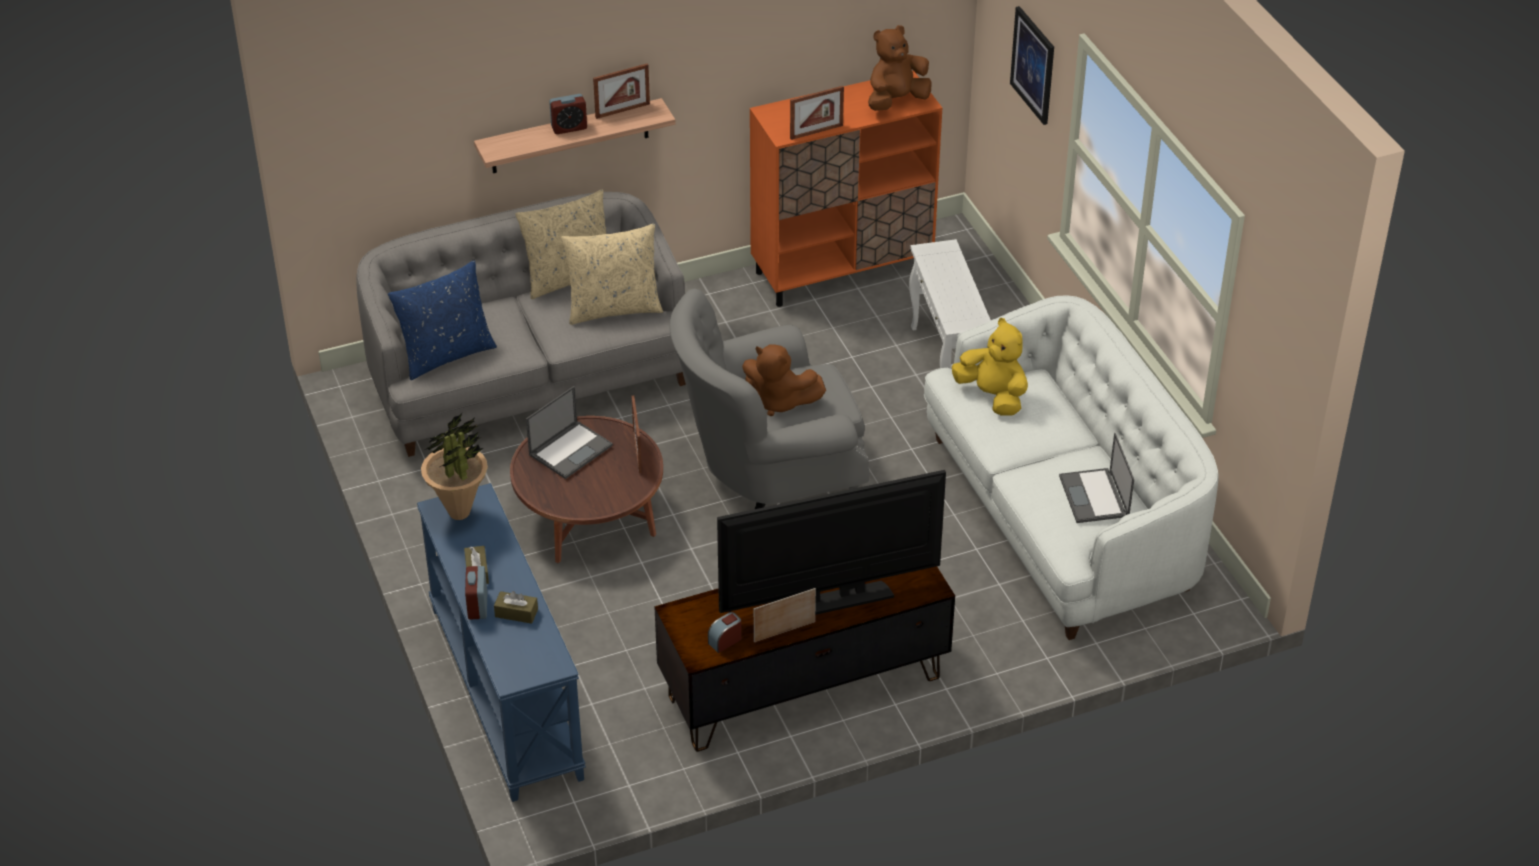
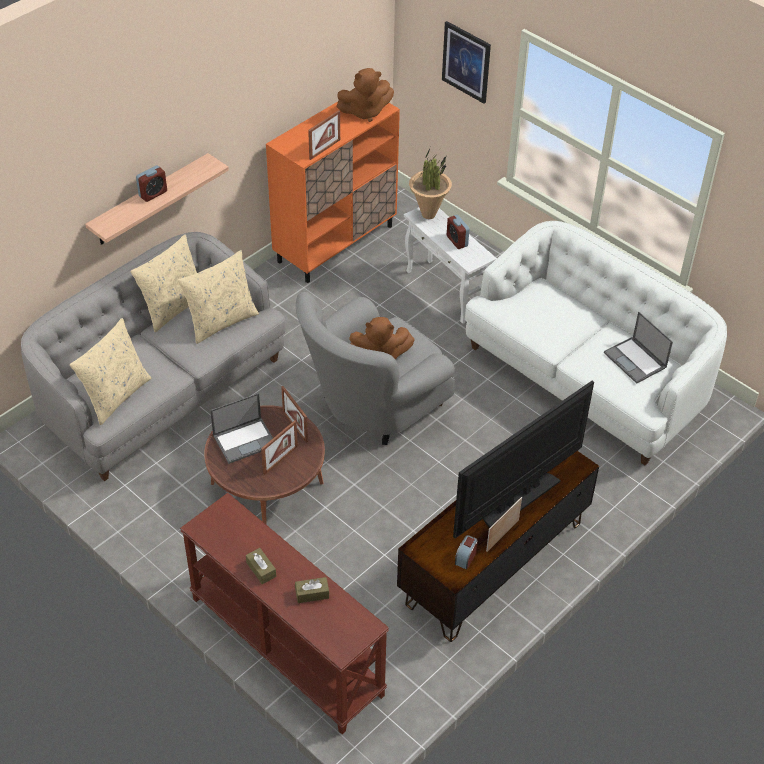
camera: 25 degrees left, 5 degrees up
blue pillow [388,261,497,380] -> beige pillow [70,318,151,425]
blue console table [417,483,586,802] -> brown console table [180,493,389,734]
potted plant [421,412,488,520] -> potted plant moved to [409,149,452,219]
alarm clock [465,566,487,620] -> alarm clock moved to [447,215,469,249]
laptop [526,386,613,479] -> laptop turned 45 degrees clockwise [210,393,273,464]
picture frame [593,64,650,119] -> picture frame moved to [261,420,298,475]
brown plush toy [868,25,932,111] -> brown plush toy turned 135 degrees counterclockwise [336,68,394,122]
yellow plush toy [952,318,1028,416] -> none

